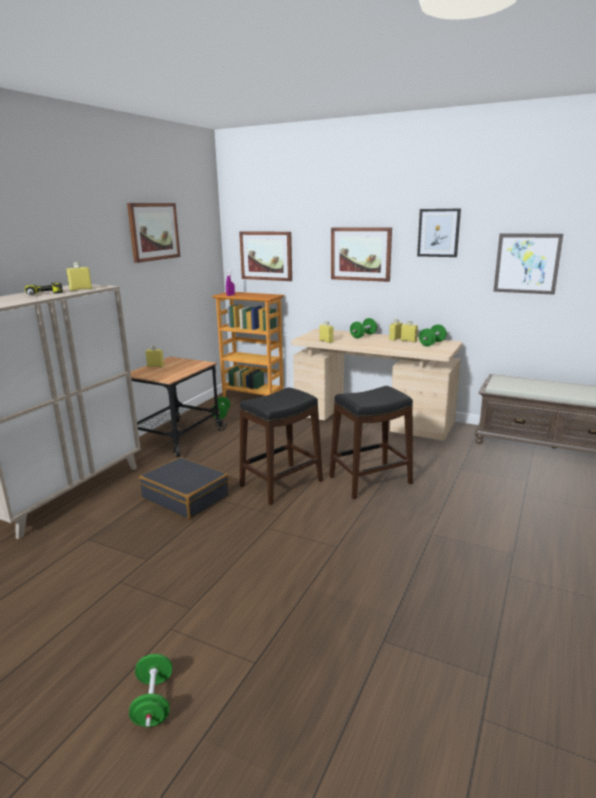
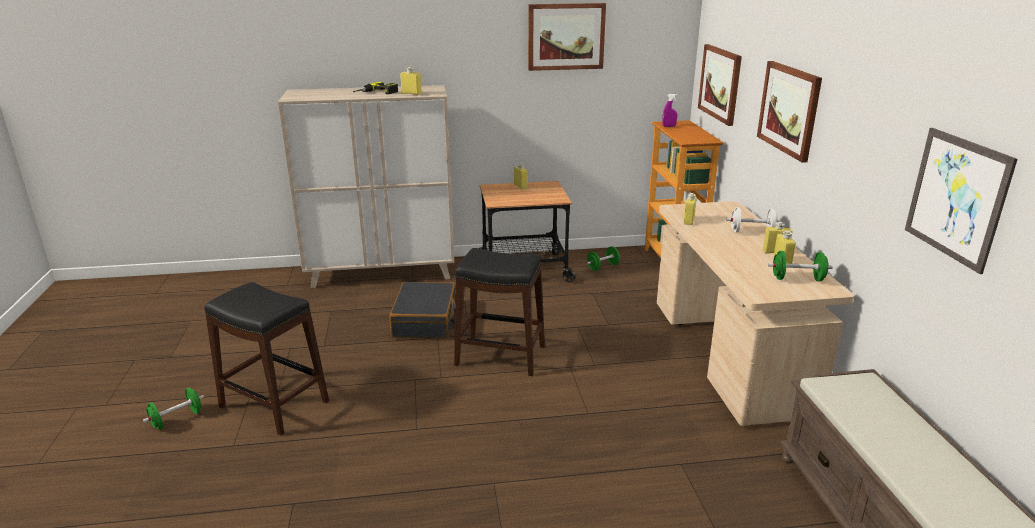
camera: 55 degrees right, 5 degrees up
black stool [329,386,413,499] -> black stool moved to [204,282,329,436]
green dumbbell [350,318,377,339] -> white dumbbell [726,207,782,233]
picture [417,208,461,257] -> none

